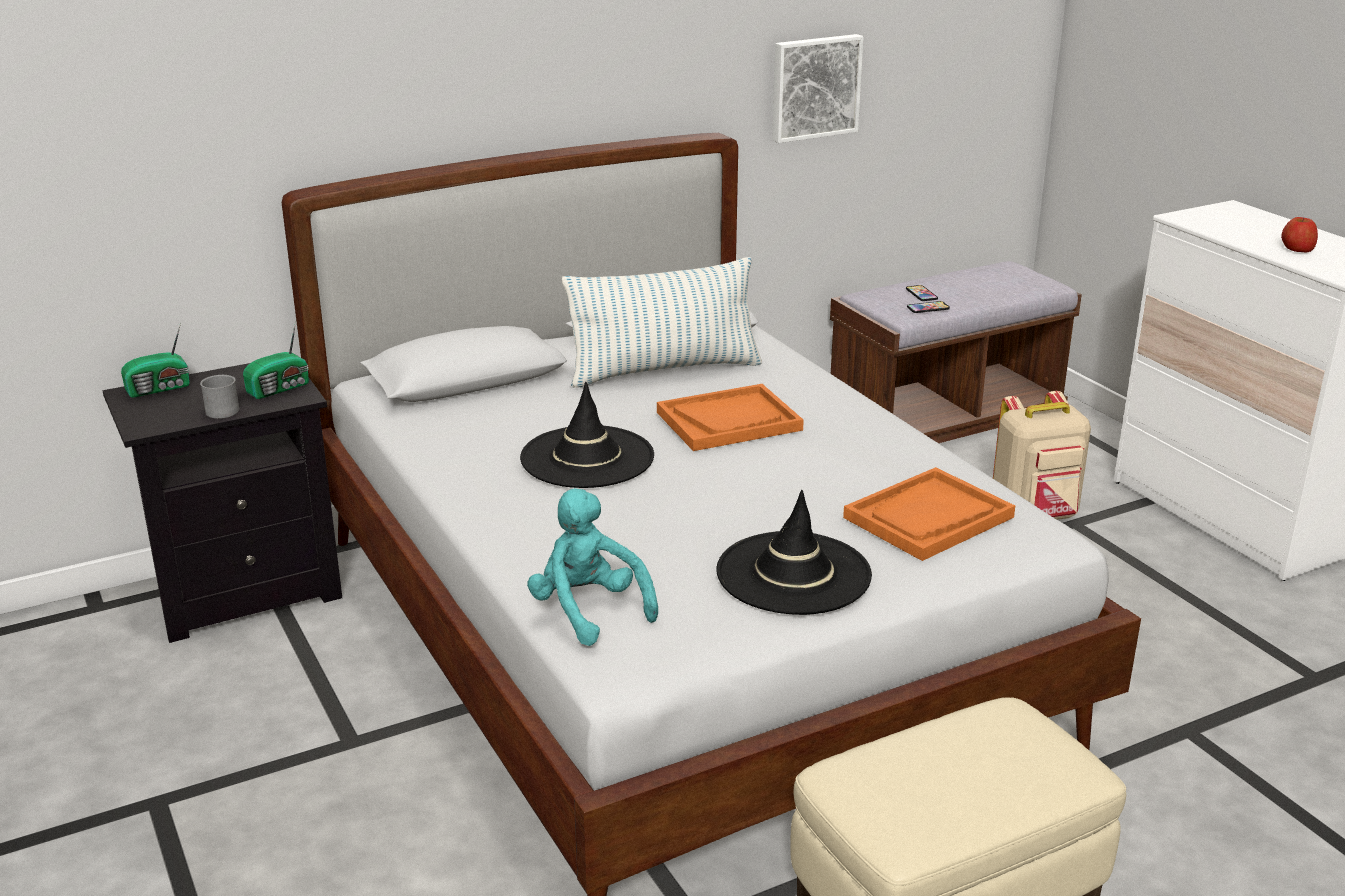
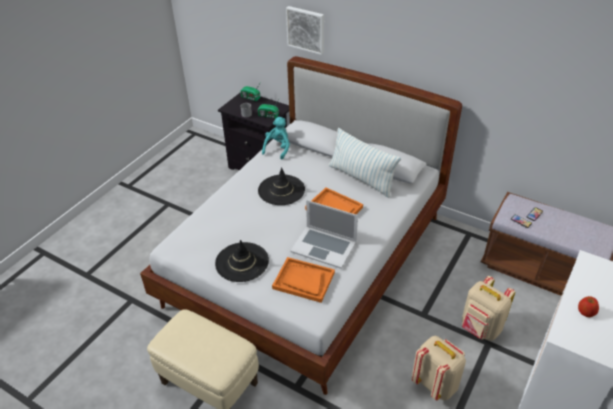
camera: 60 degrees right, 15 degrees up
turquoise plush toy [527,488,658,646] -> turquoise plush toy moved to [262,117,290,160]
picture [772,34,864,143] -> picture moved to [286,6,324,55]
none -> laptop [290,200,358,269]
none -> beige backpack [411,336,466,401]

